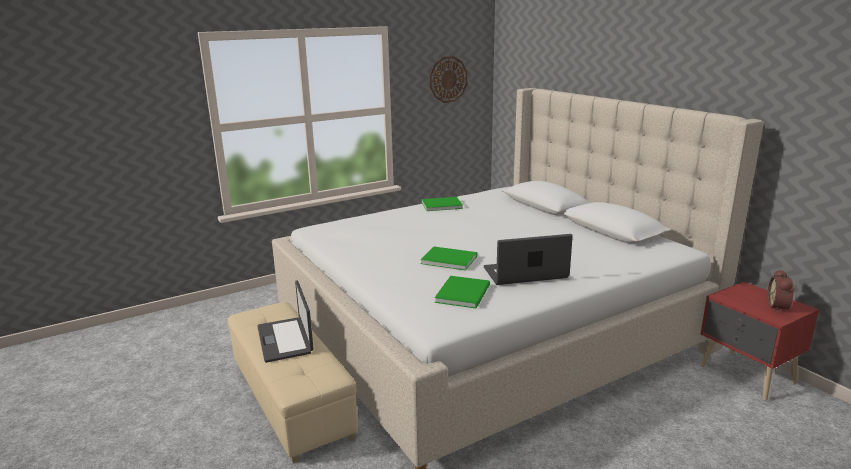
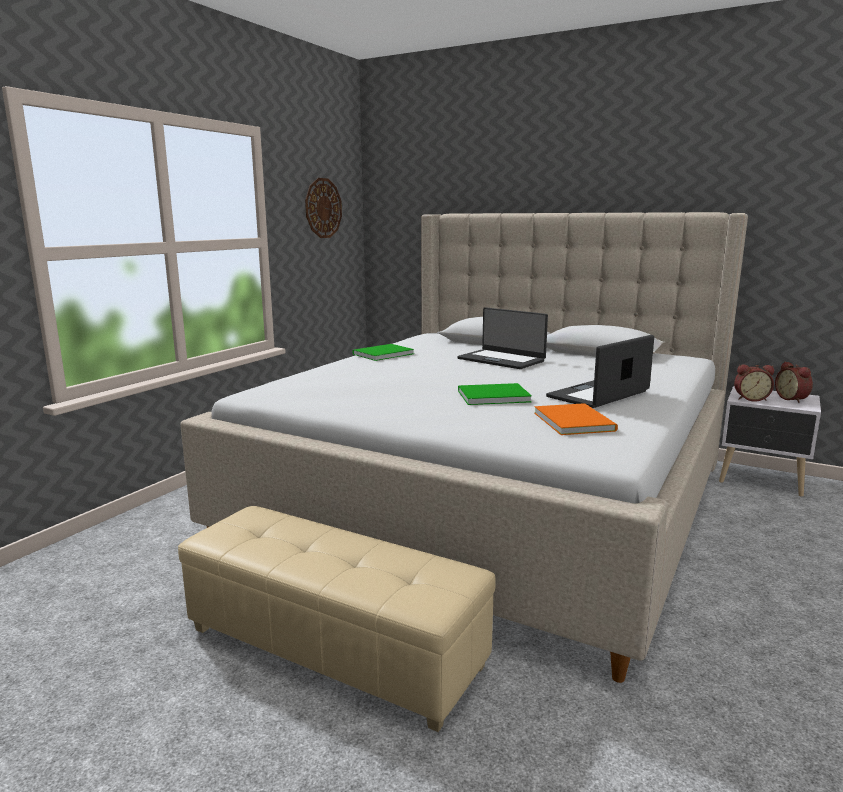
camera: 30 degrees left, 5 degrees down
laptop [257,280,314,363] -> laptop moved to [457,307,548,369]
green book [435,276,490,308] -> orange book [534,403,618,435]
red nightstand [700,282,819,401] -> white nightstand [719,386,821,496]
none -> alarm clock [734,364,774,402]

